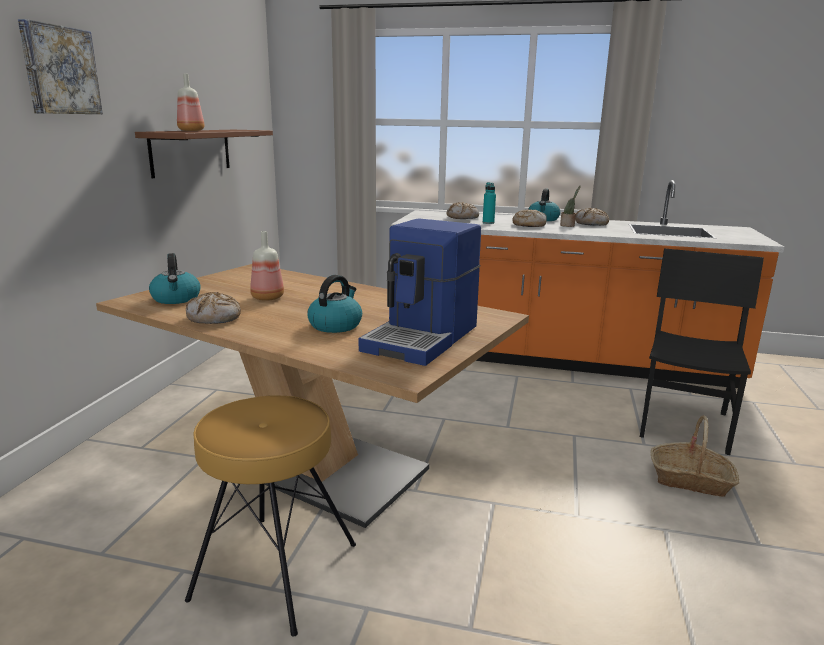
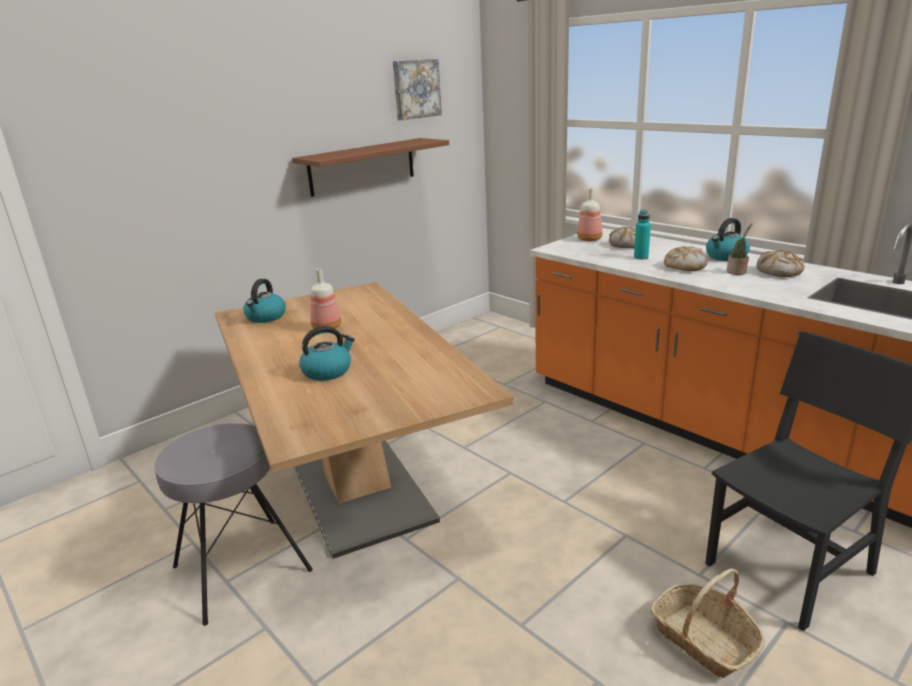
camera: 35 degrees right, 5 degrees up
picture [18,19,103,114] -> picture moved to [393,59,442,120]
bottle [177,74,205,131] -> bottle moved to [577,188,602,241]
brown stool [185,396,356,637] -> grey stool [154,423,313,626]
bread [186,292,241,324] -> none
coffee machine [359,218,481,366] -> none

